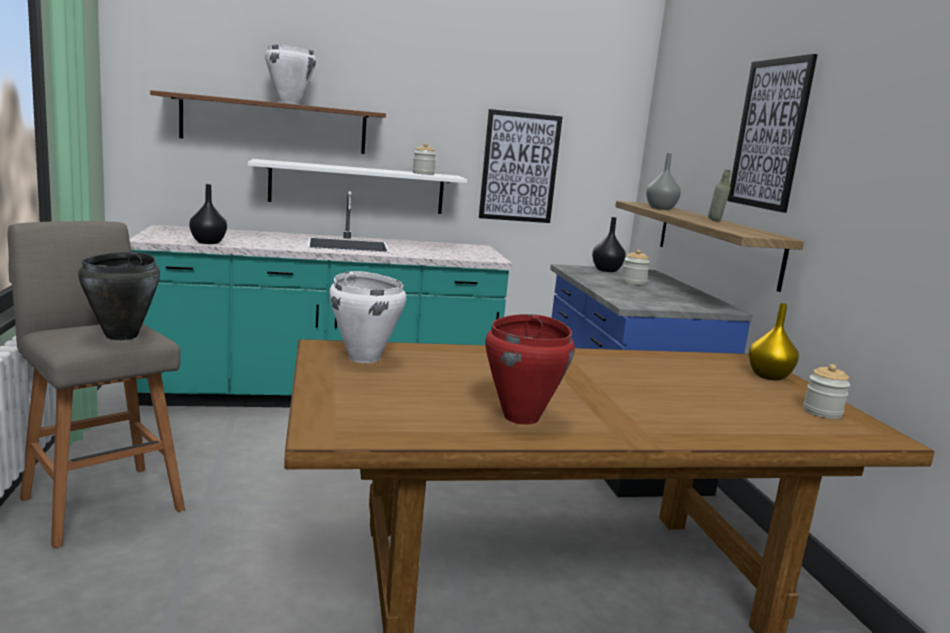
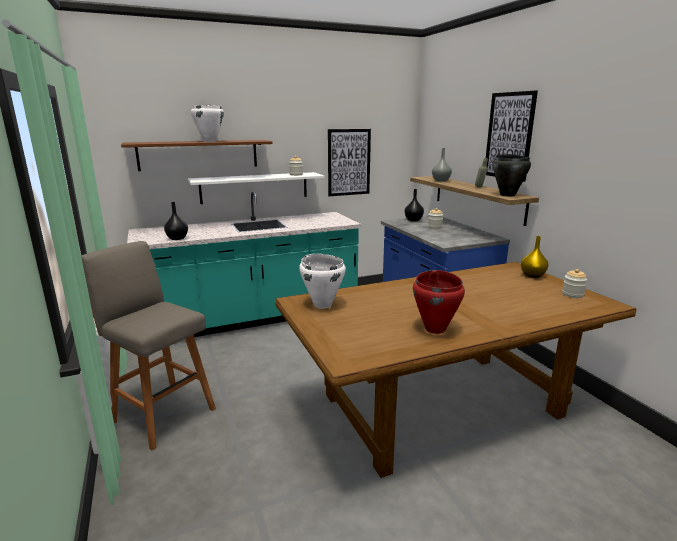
camera: 10 degrees left, 5 degrees up
black cooking pot [78,252,160,340] -> black cooking pot moved to [493,154,531,196]

